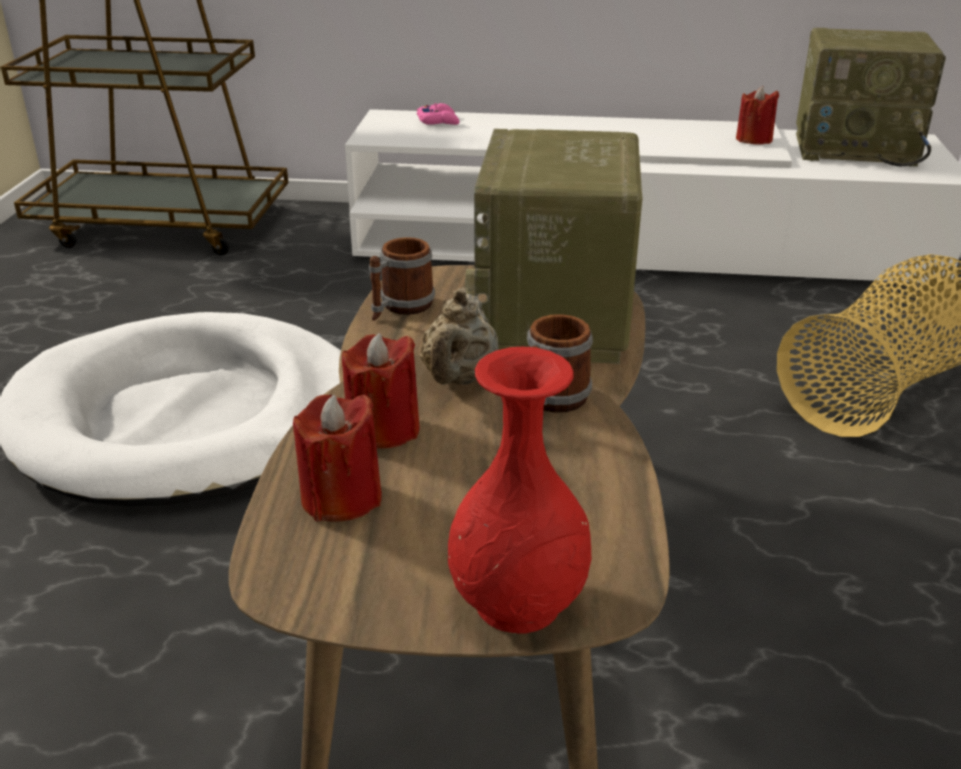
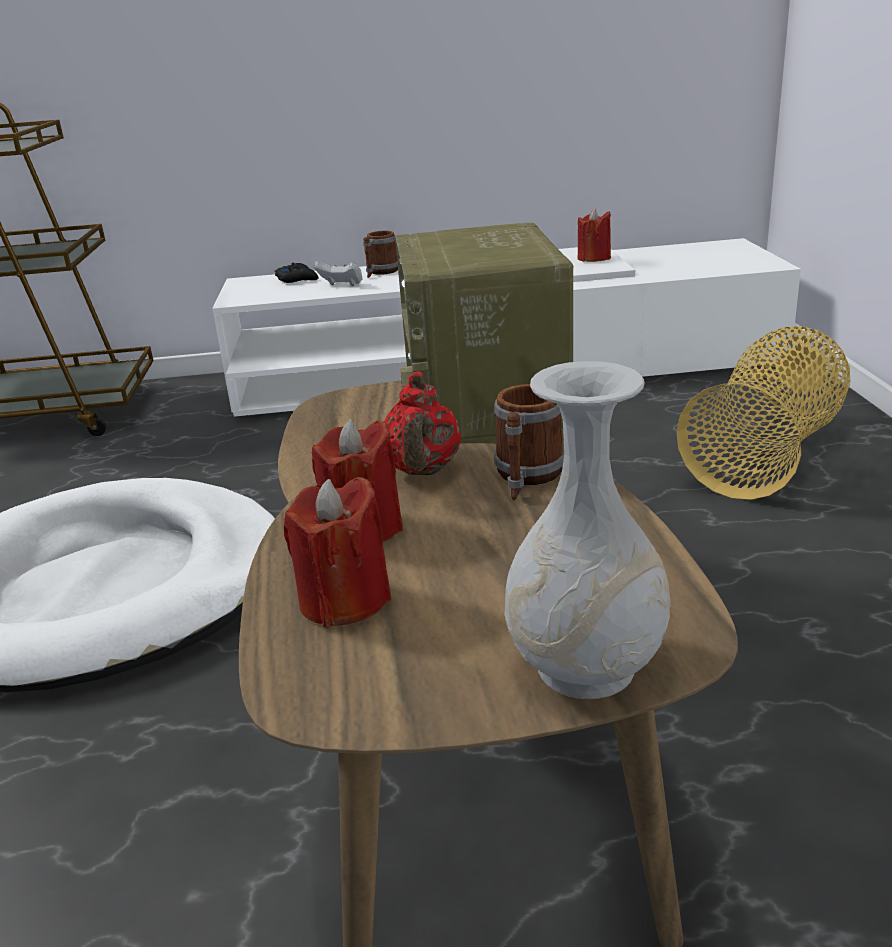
camera: 10 degrees left, 5 degrees down
mug [369,237,435,320] -> mug moved to [363,231,398,278]
pink game controller [417,103,460,125] -> black game controller [275,263,319,283]
beige teapot [420,288,498,385] -> red teapot [384,371,461,475]
red vase [448,347,591,634] -> white vase [505,361,671,699]
radio [796,28,946,167] -> none
none -> white game controller [314,261,363,286]

